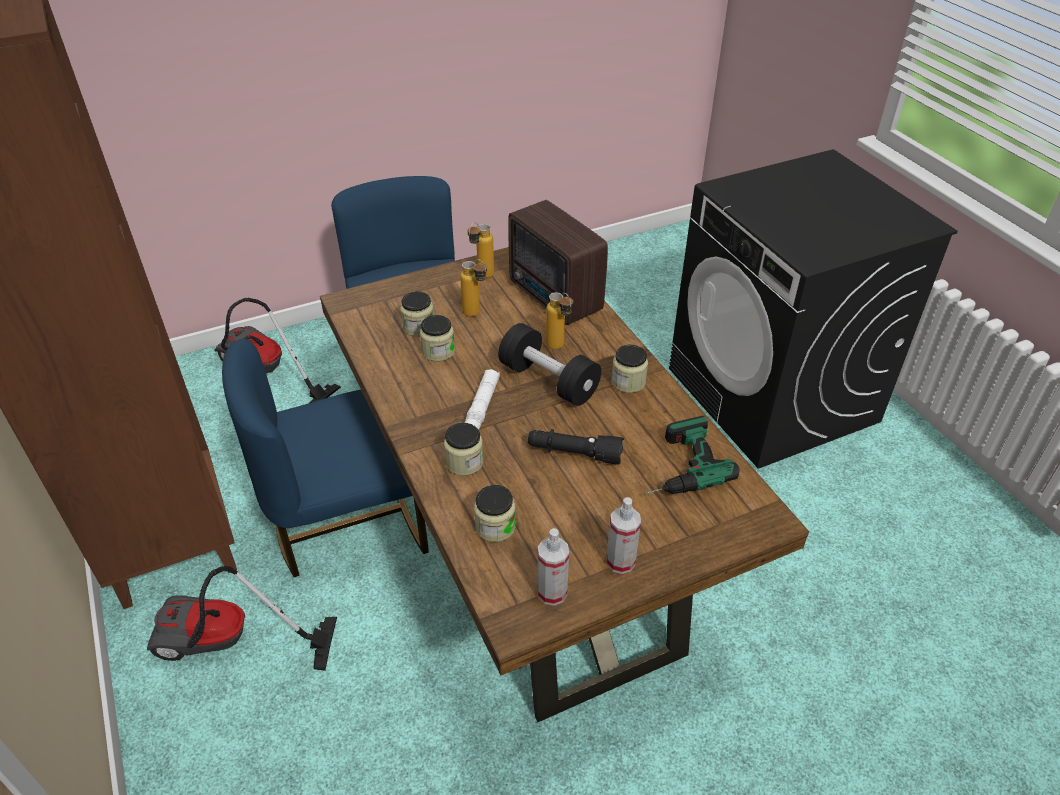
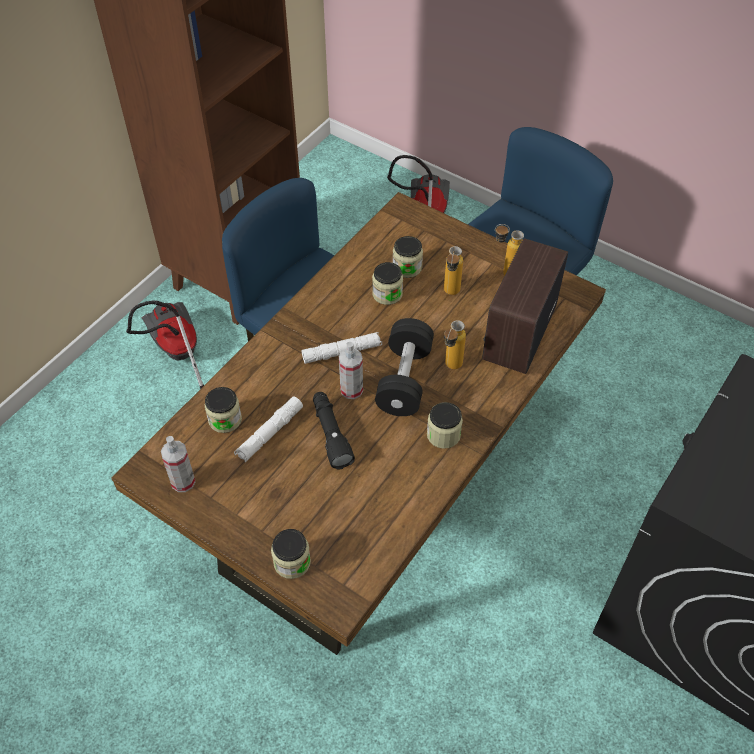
camera: 60 degrees right, 10 degrees up
jar [444,423,483,476] -> jar moved to [271,529,311,579]
spray bottle [606,497,641,574] -> spray bottle moved to [339,342,363,399]
power drill [646,416,739,494] -> none
none -> white flashlight [234,397,303,462]

